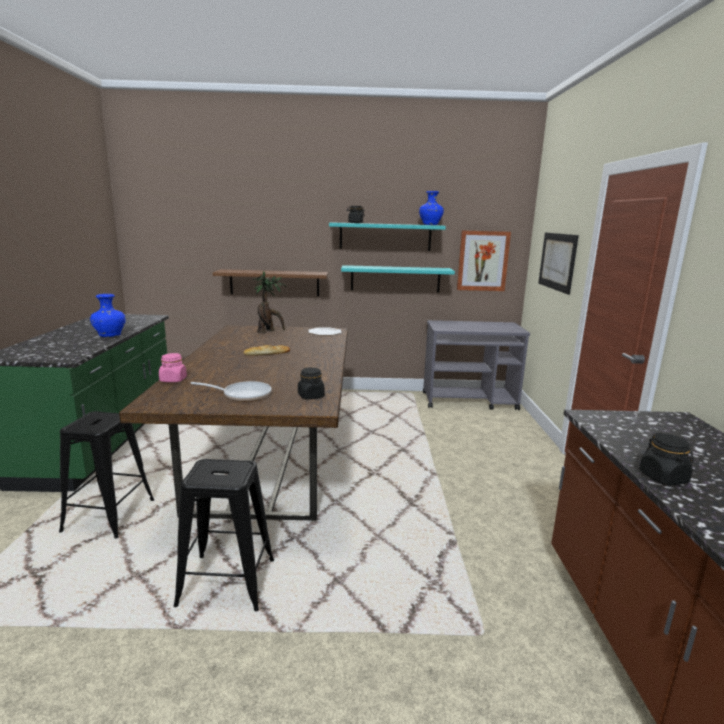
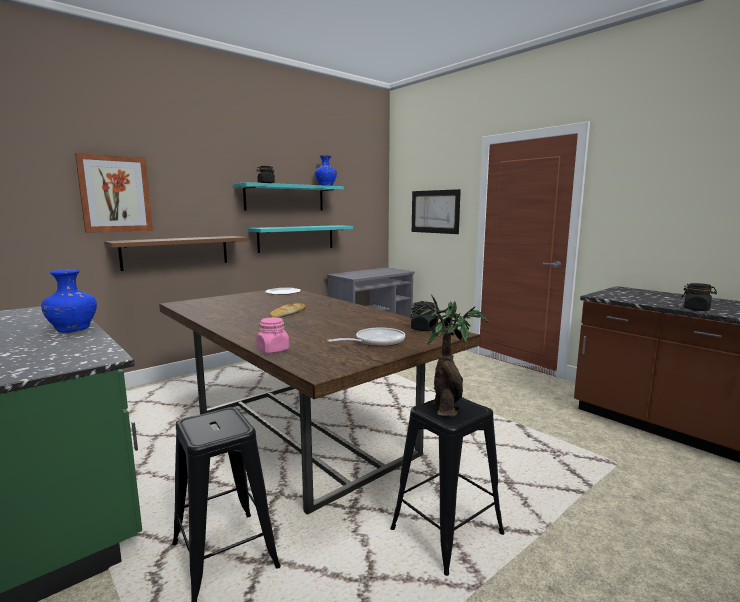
camera: 40 degrees left, 5 degrees down
potted plant [252,271,288,333] -> potted plant moved to [413,294,488,417]
picture [457,230,511,291] -> picture moved to [75,153,153,233]

